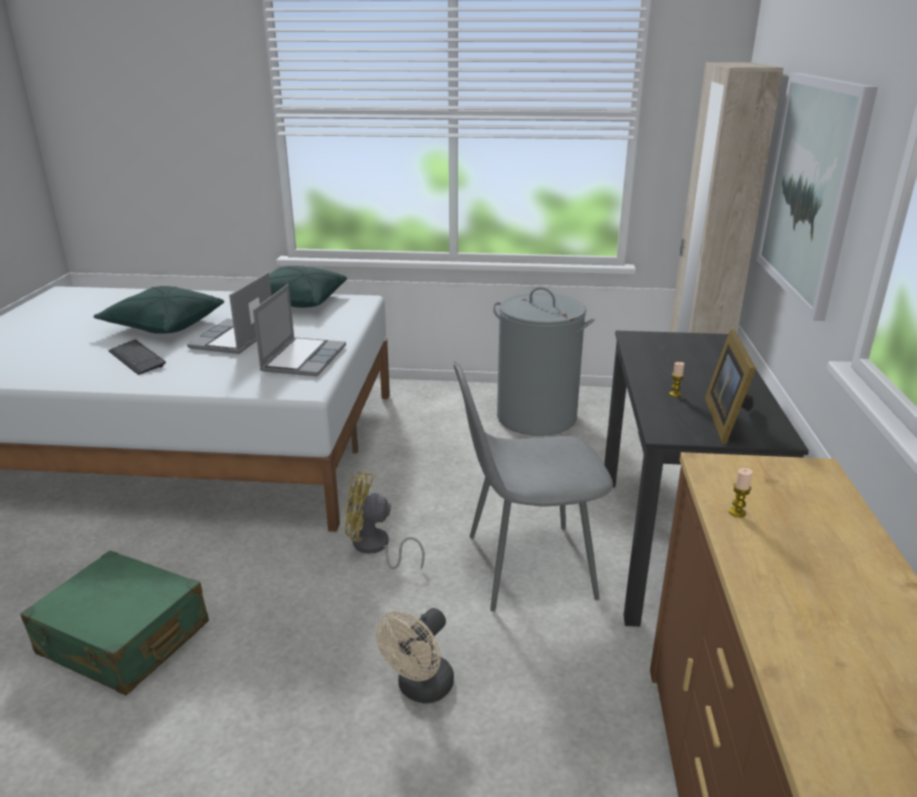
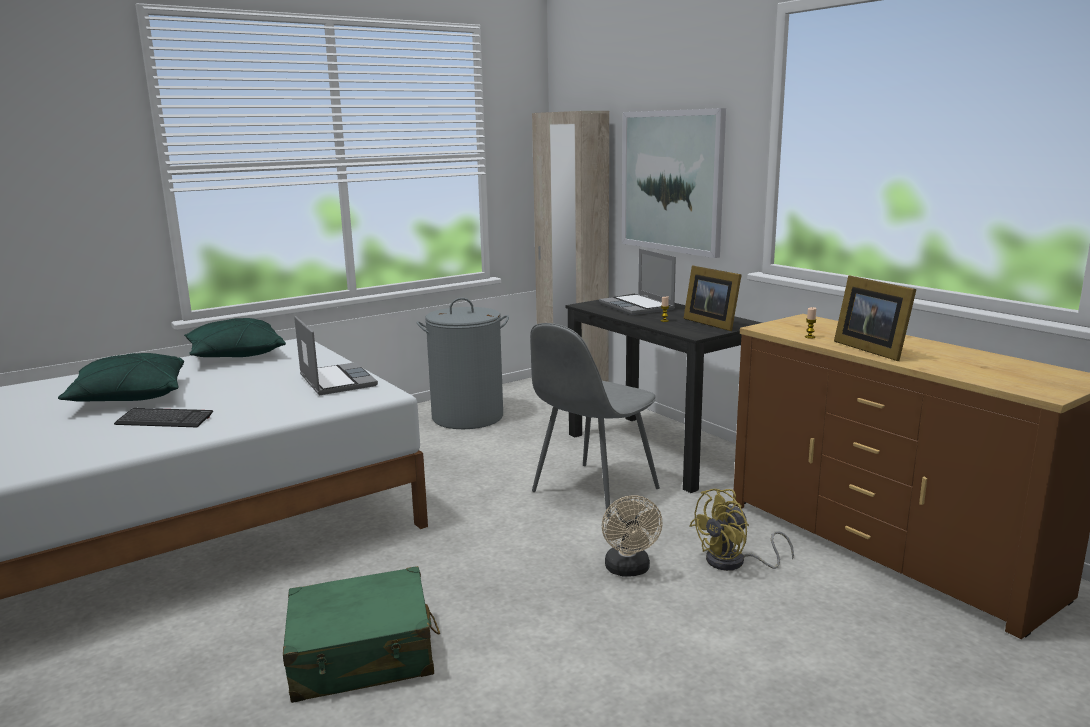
camera: 40 degrees left, 10 degrees down
laptop [187,272,272,354] -> laptop moved to [599,249,676,315]
yellow fan [345,472,425,569] -> yellow fan moved to [689,489,794,571]
none -> picture frame [834,275,917,361]

